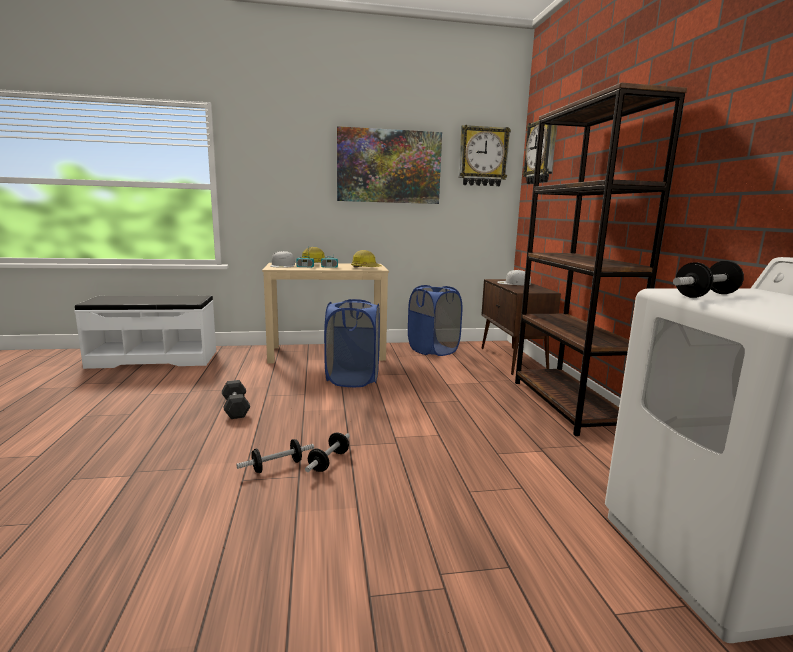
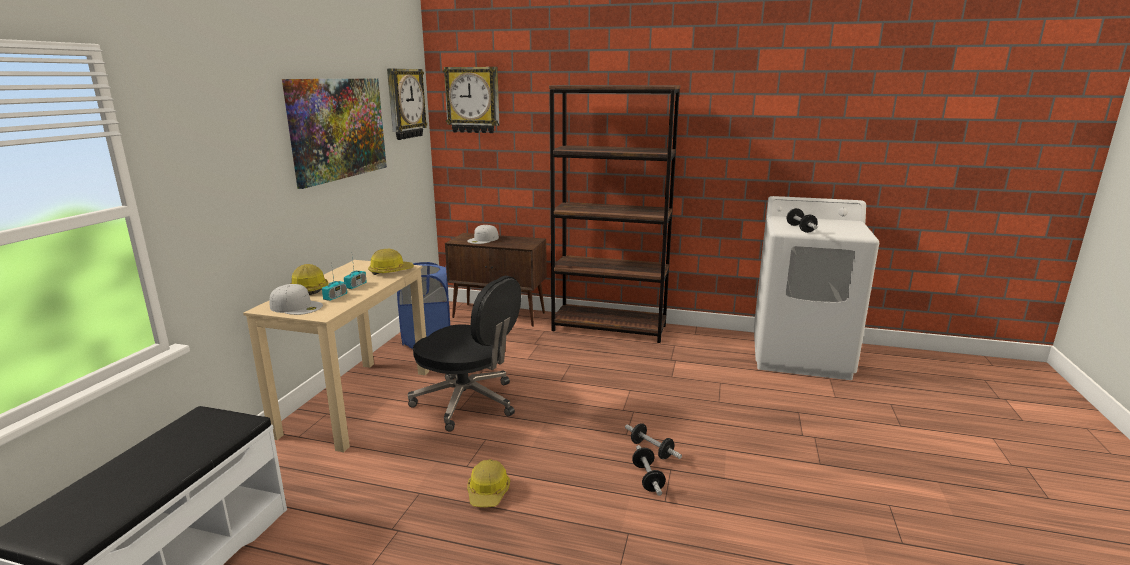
camera: 65 degrees left, 5 degrees up
grey dumbbell [222,380,250,419] -> hard hat [467,459,510,507]
blue laundry basket [324,299,380,387] -> black office chair [408,276,521,432]

